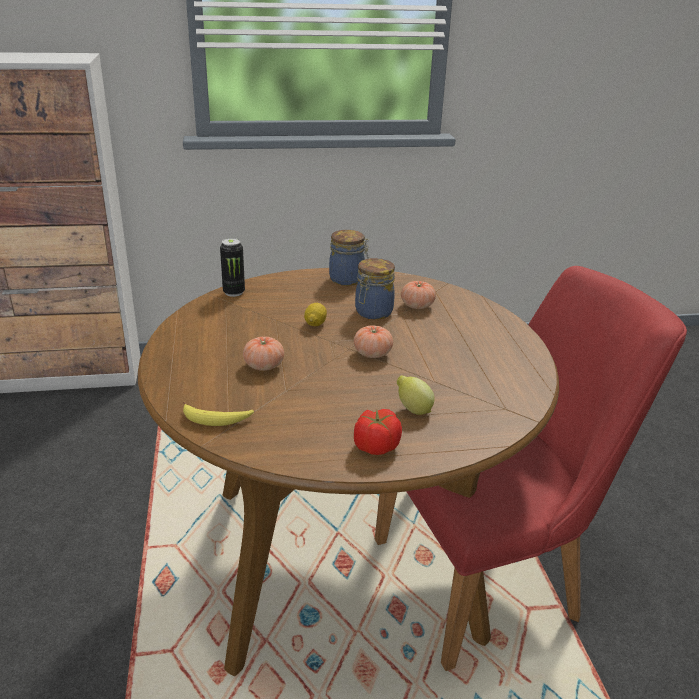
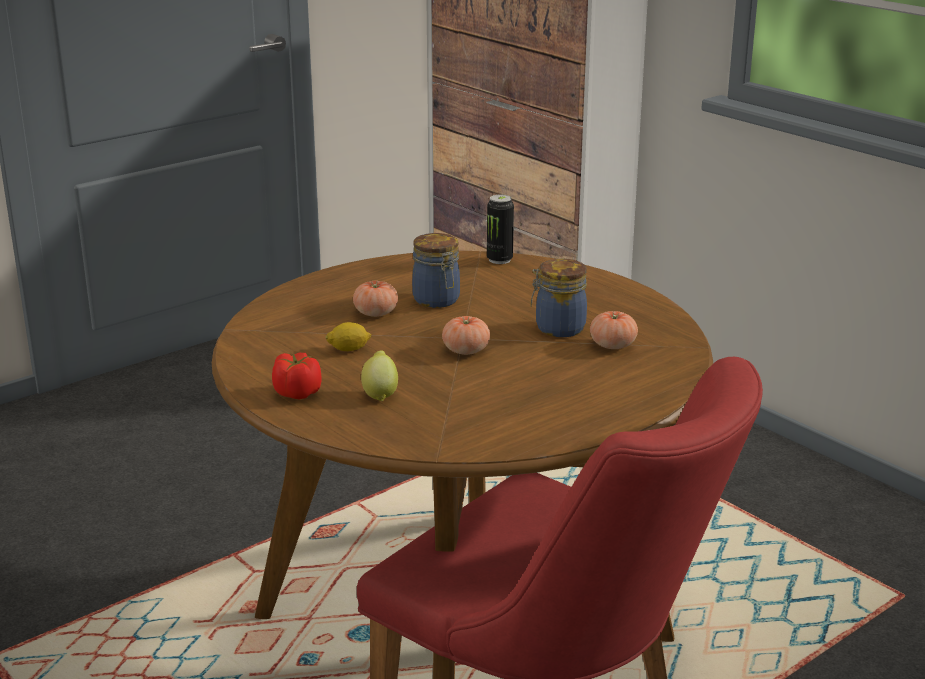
camera: 60 degrees right, 5 degrees down
banana [183,402,254,426] -> none
lemon [304,303,327,326] -> lemon moved to [325,322,372,351]
jar [329,230,369,286] -> jar moved to [412,233,460,308]

